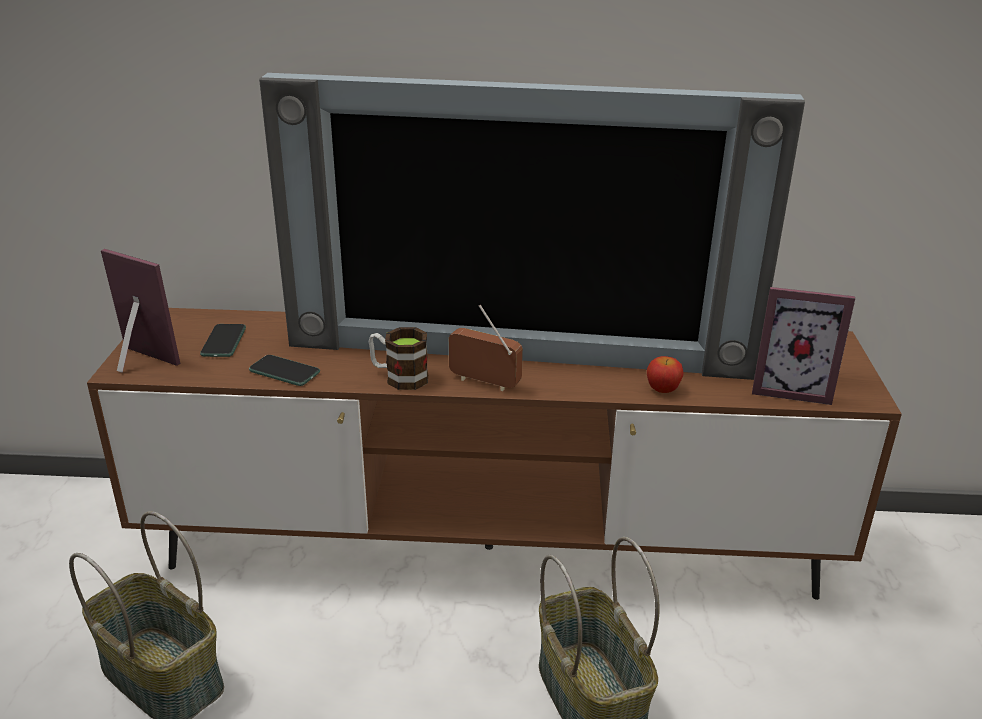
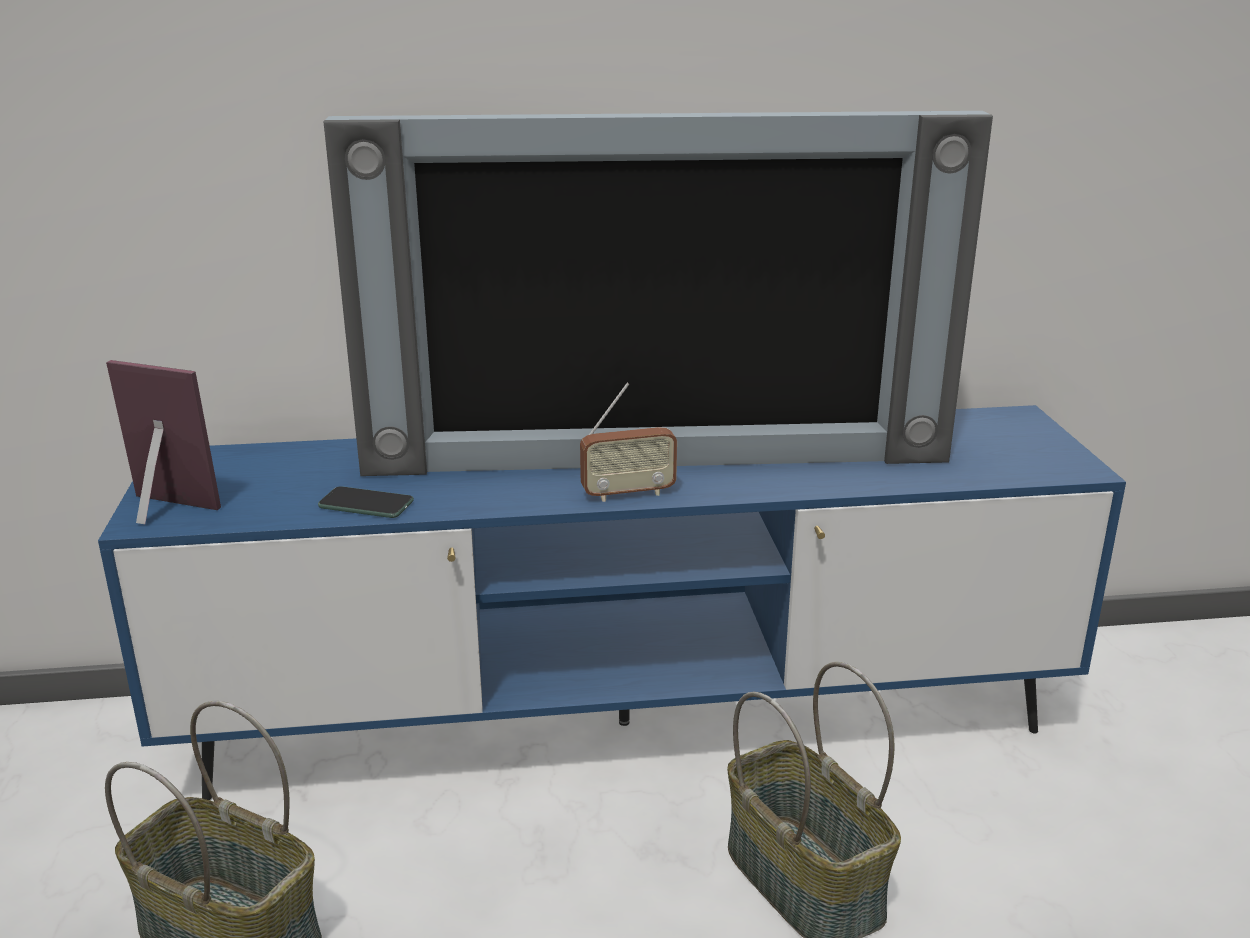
camera: 10 degrees left, 5 degrees down
brown tv stand [87,308,902,600] -> blue tv stand [98,405,1126,800]
phone [200,324,246,357] -> none
mug [369,327,428,390] -> none
radio [449,305,523,391] -> radio turned 150 degrees clockwise [580,383,677,502]
apple [647,356,684,393] -> none
picture frame [752,287,855,405] -> none

